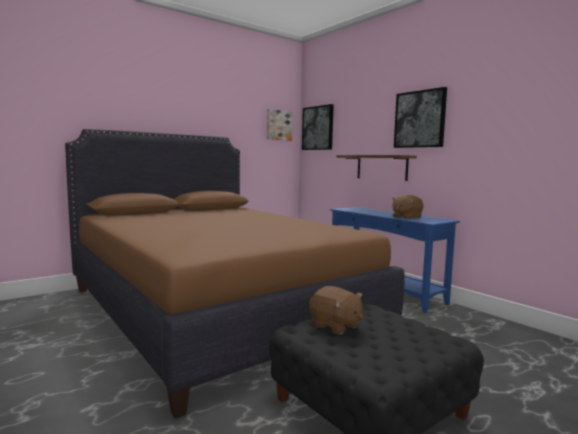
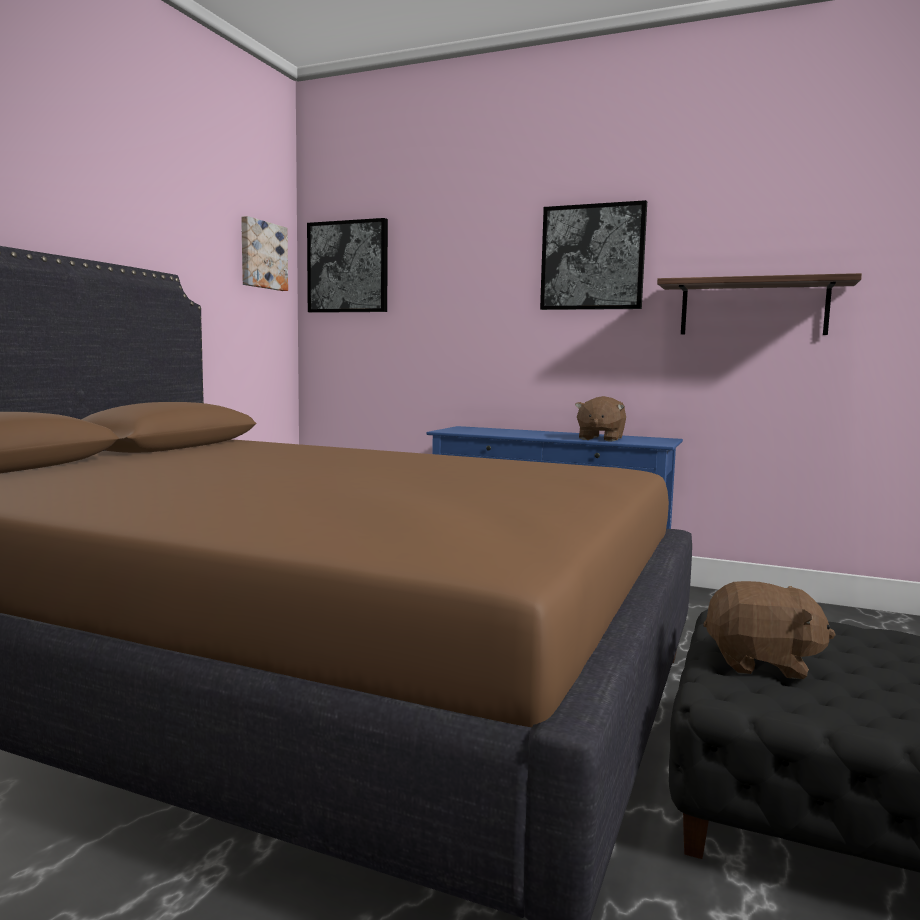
camera: 30 degrees left, 0 degrees up
shelf [336,155,417,181] -> shelf moved to [657,273,862,335]

